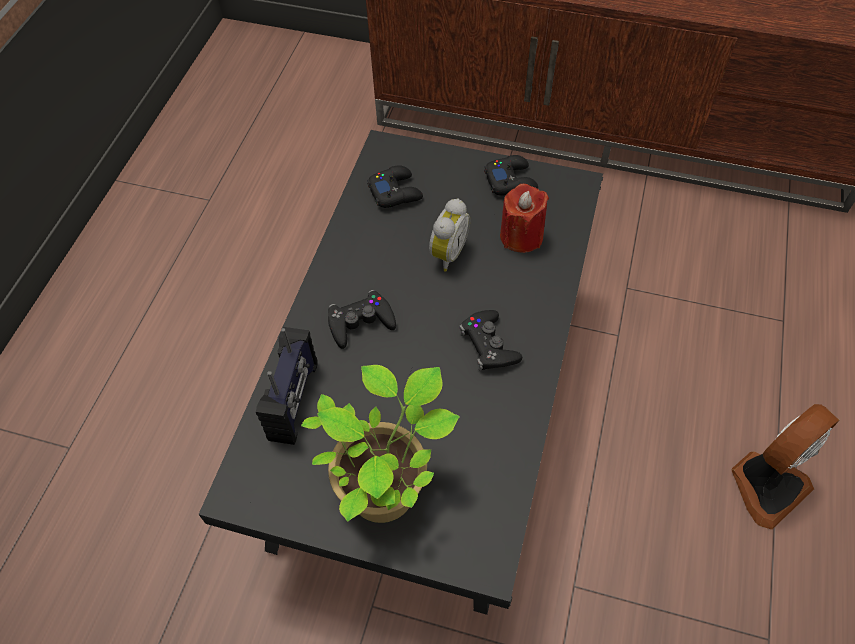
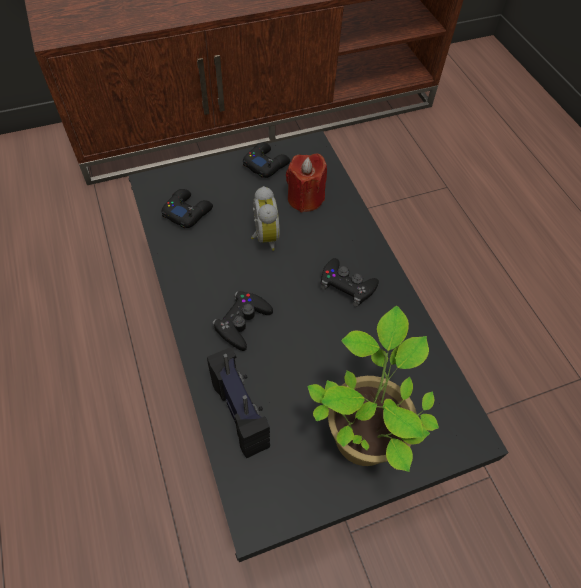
camera: 40 degrees left, 0 degrees up
fan [731,404,839,530] -> none

